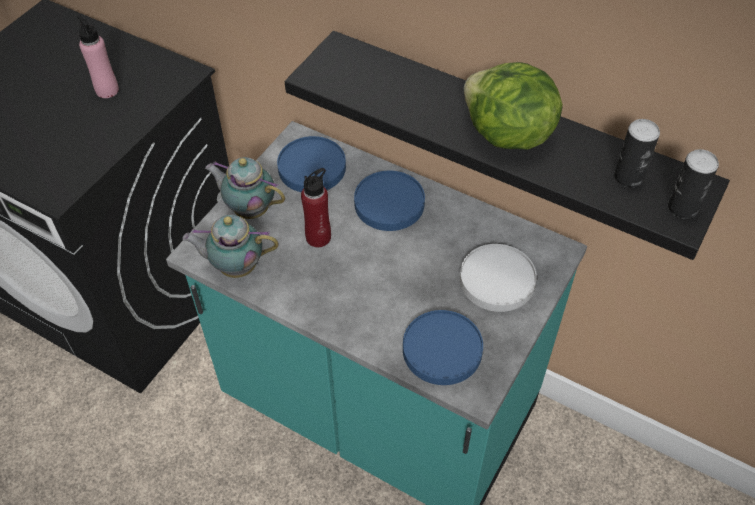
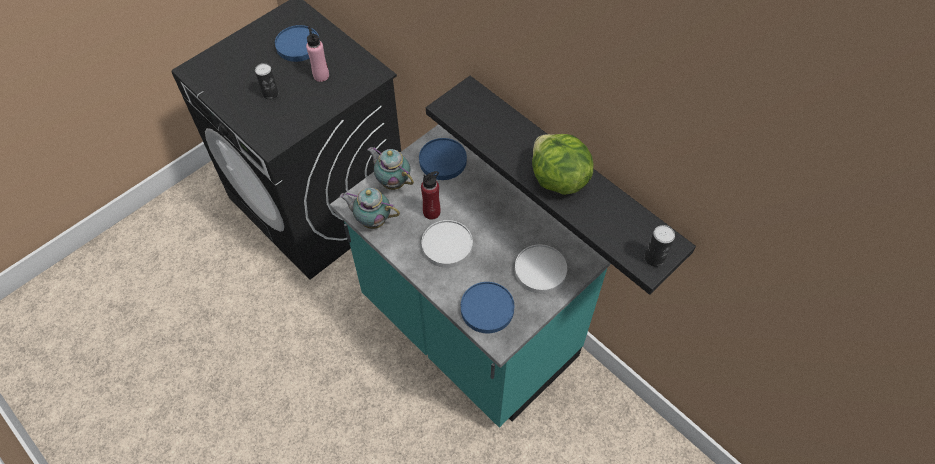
camera: 15 degrees right, 5 degrees up
blue plate [354,171,425,231] -> blue plate moved to [275,25,320,62]
can [614,119,660,188] -> can moved to [255,63,278,100]
none -> white plate [422,220,473,268]

